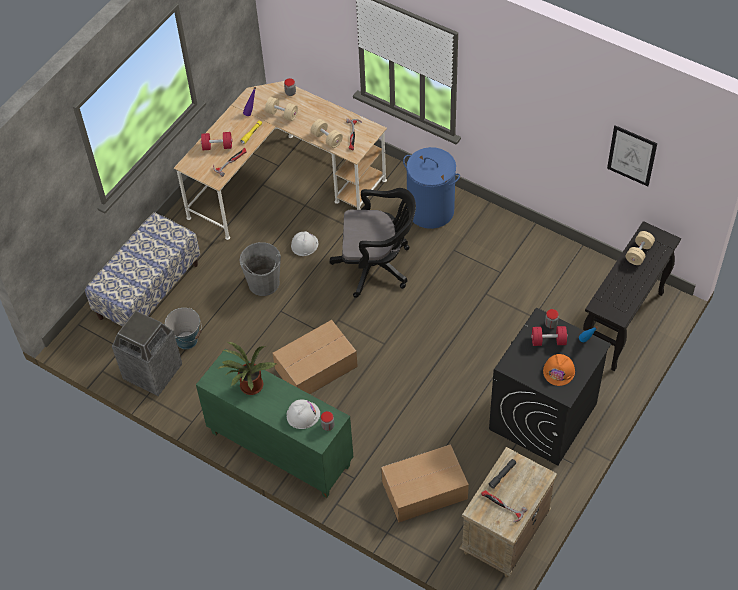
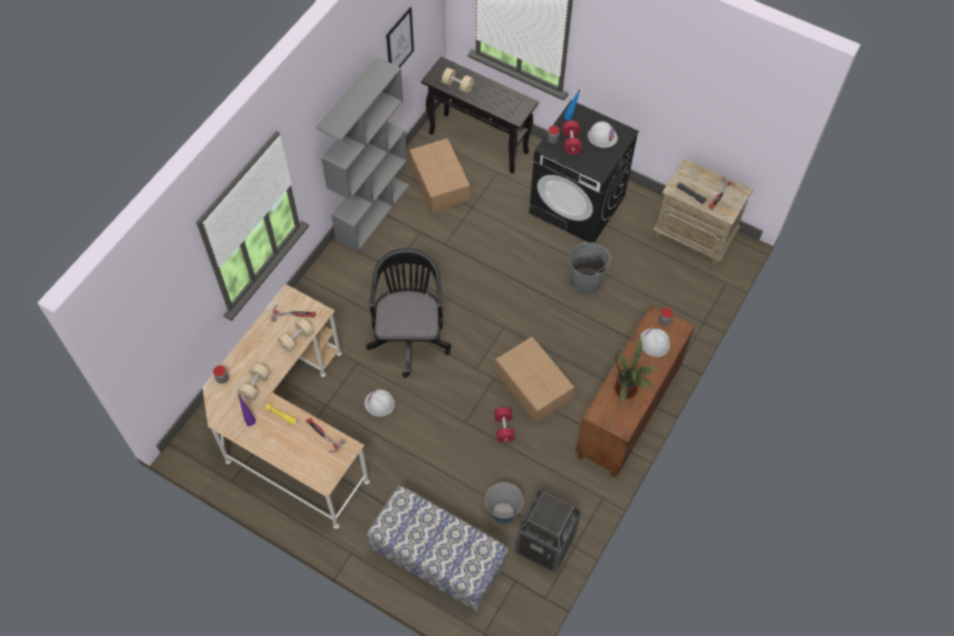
camera: 95 degrees left, 5 degrees up
green cabinet [196,349,353,498] -> brown cabinet [575,304,695,477]
red dumbbell [201,132,233,150] -> red dumbbell moved to [494,407,515,443]
grey bucket [240,242,281,296] -> grey bucket moved to [569,242,611,294]
cardboard box [381,444,469,523] -> cardboard box moved to [409,138,470,213]
blue laundry basket [403,147,460,229] -> none
orange hard hat [543,354,575,386] -> white hard hat [588,121,618,148]
none -> grey bookcase [316,57,409,252]

